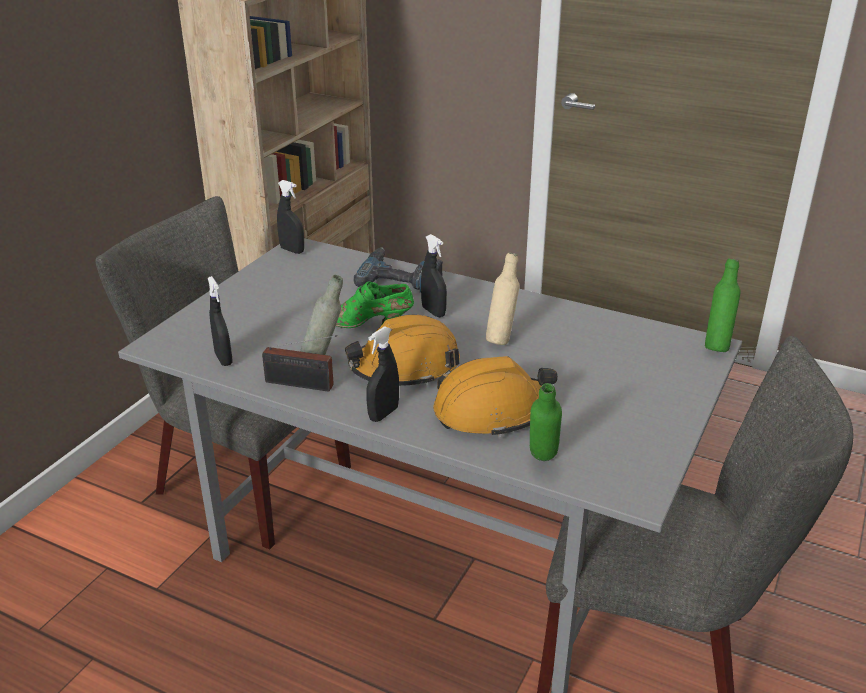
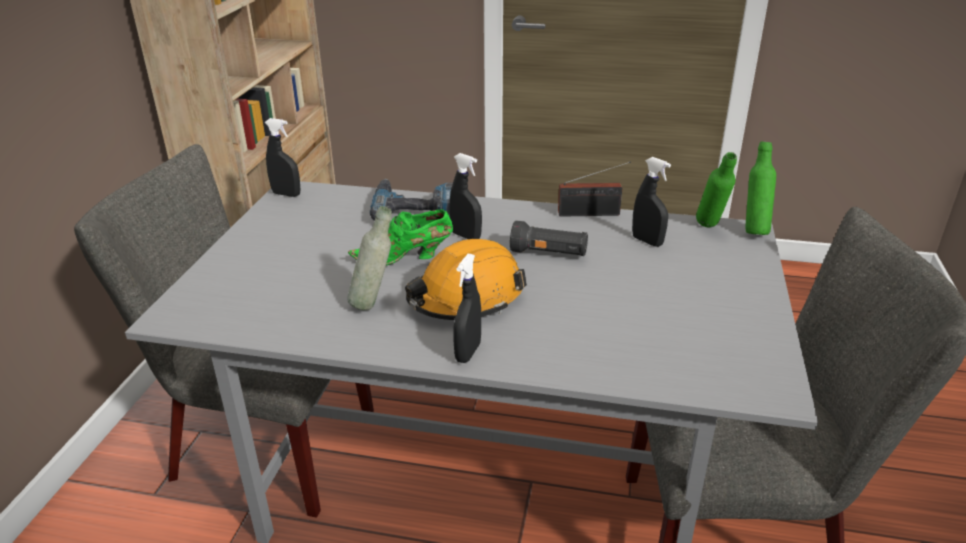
camera: 15 degrees left, 0 degrees up
black spray bottle [208,276,233,366] -> black spray bottle moved to [632,157,671,247]
radio [262,335,337,391] -> radio moved to [558,161,631,217]
orange hard hat [433,356,558,438] -> none
beige bottle [486,252,519,345] -> black flashlight [510,220,588,256]
green bottle [530,383,562,461] -> green bottle moved to [696,152,737,227]

